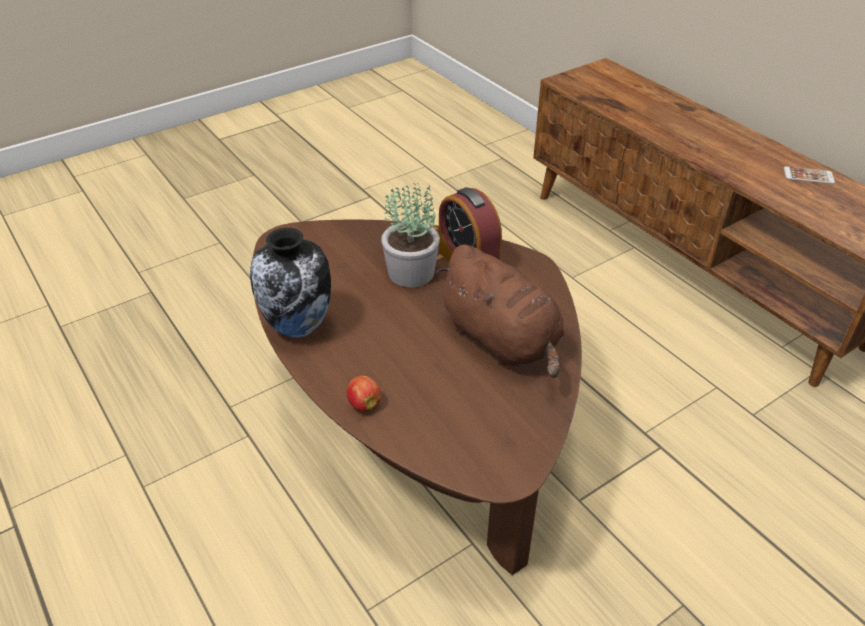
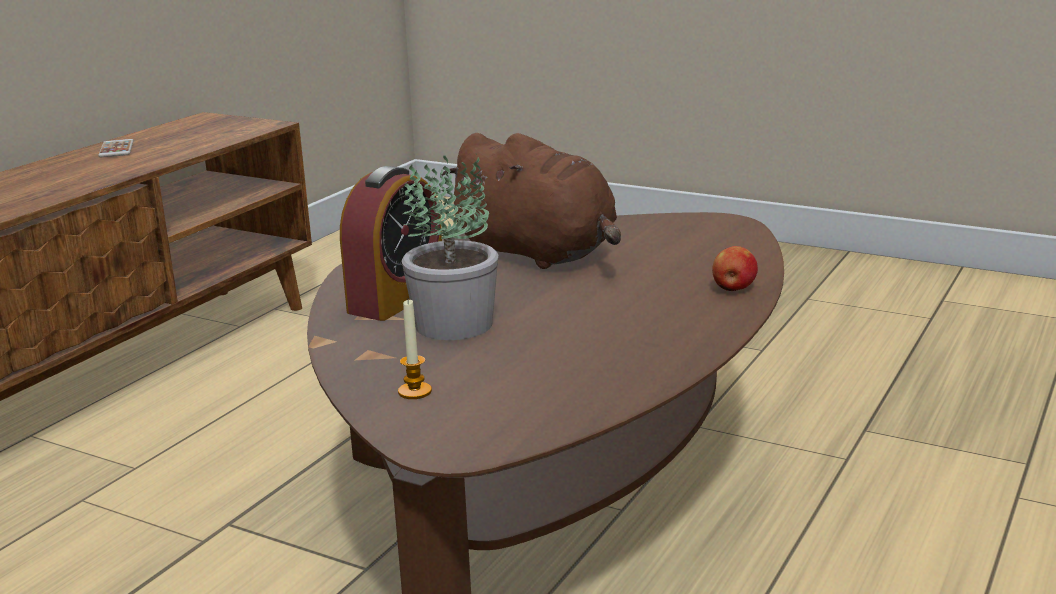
camera: 115 degrees left, 20 degrees down
vase [250,228,331,338] -> none
brown plush toy [436,244,564,378] -> brown plush toy turned 105 degrees clockwise [442,133,621,269]
none -> candle [398,300,432,399]

